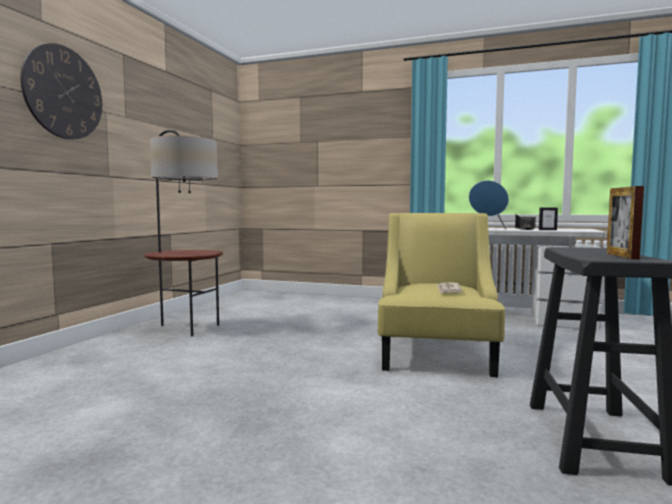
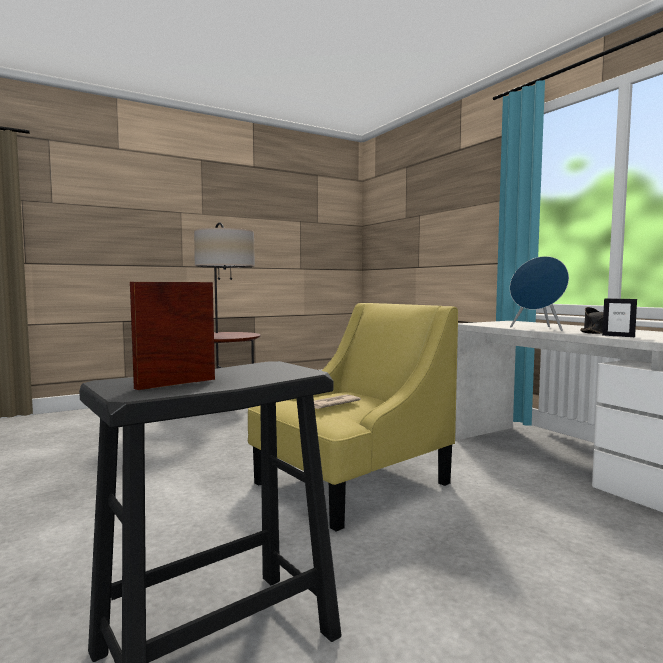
camera: 40 degrees right, 0 degrees up
wall clock [20,43,102,139] -> none

